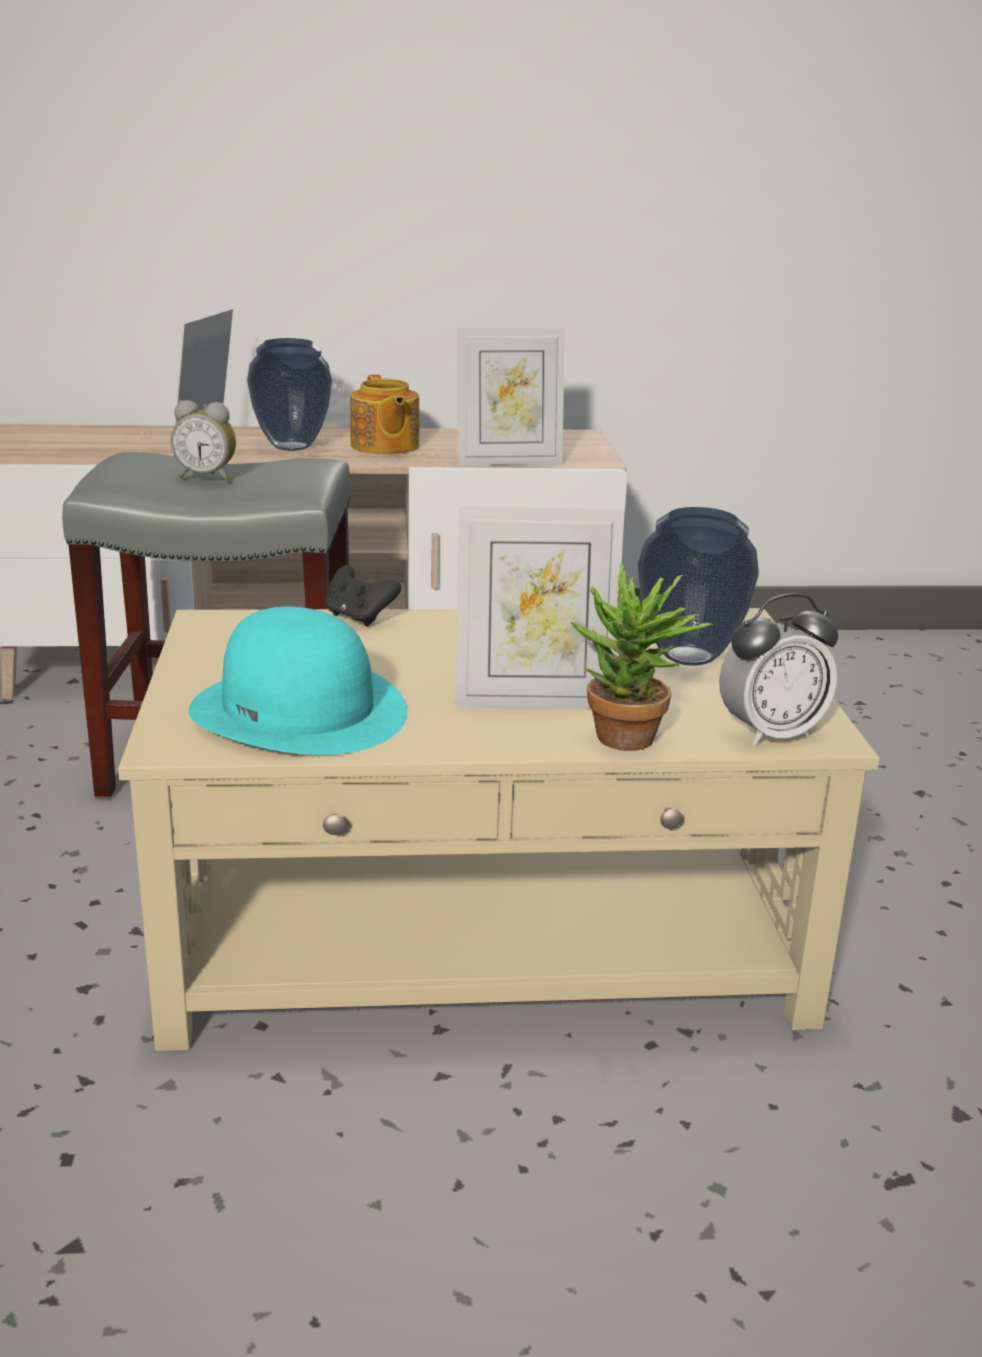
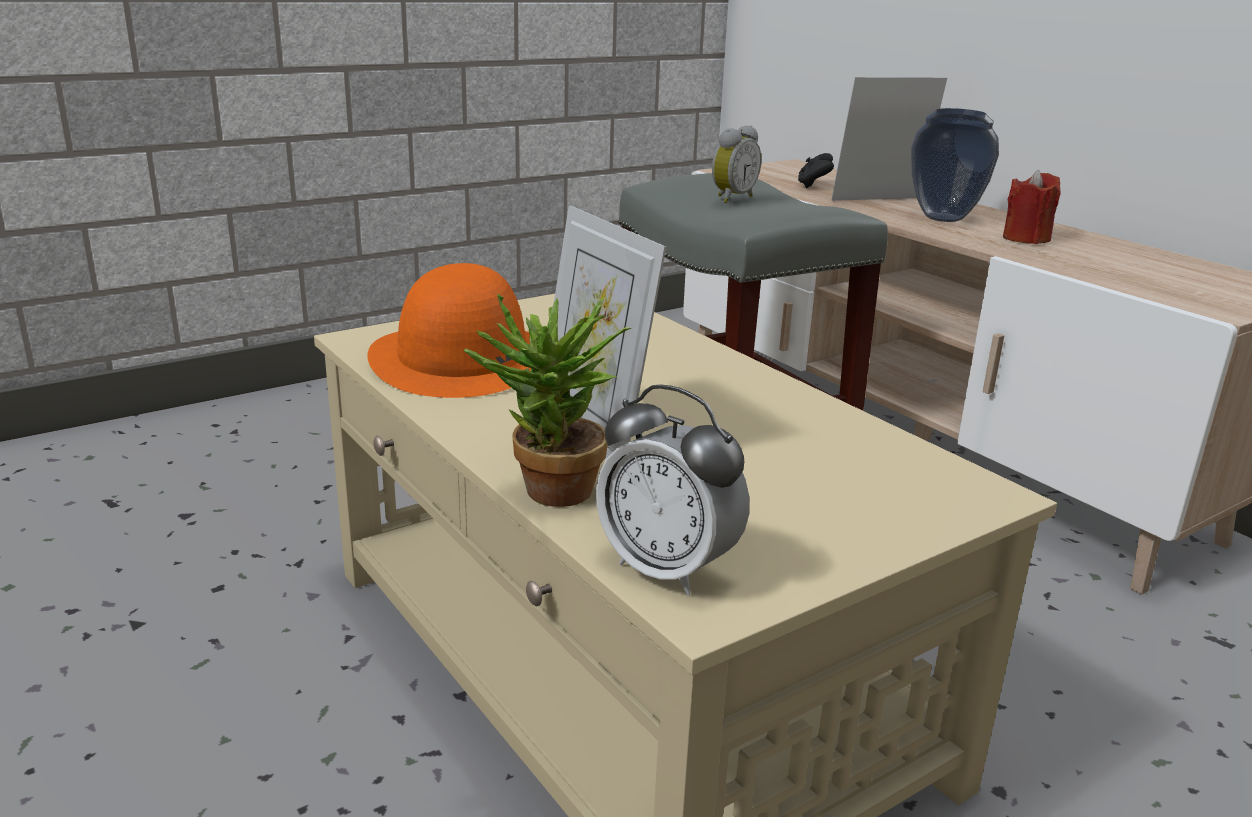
camera: 60 degrees right, 0 degrees up
alarm clock [171,400,236,482] -> alarm clock turned 120 degrees counterclockwise [712,125,761,203]
turquoise hat [189,607,407,755] -> orange hat [367,263,531,398]
black game controller [325,565,401,627] -> black game controller moved to [798,153,834,189]
teapot [350,375,419,454] -> red candle [1003,170,1061,244]
picture frame [458,328,565,466] -> none
vase [638,507,759,666] -> none

